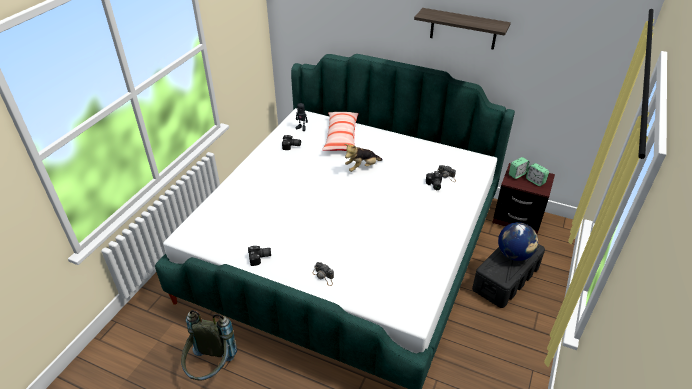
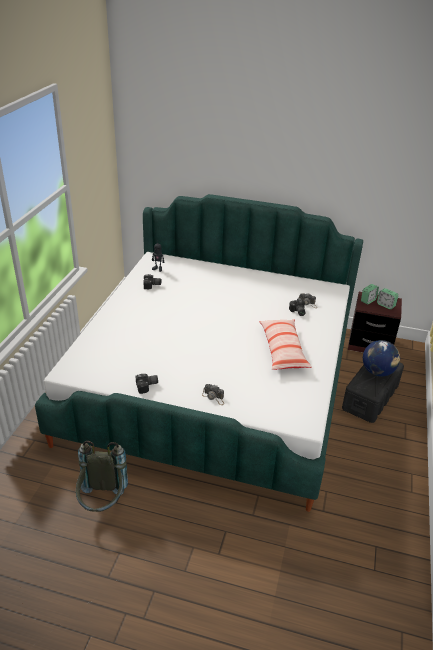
camera: 10 degrees left, 5 degrees down
pillow [322,112,359,151] -> pillow moved to [259,320,312,370]
plush toy [345,144,383,172] -> none
shelf [414,8,511,50] -> none

